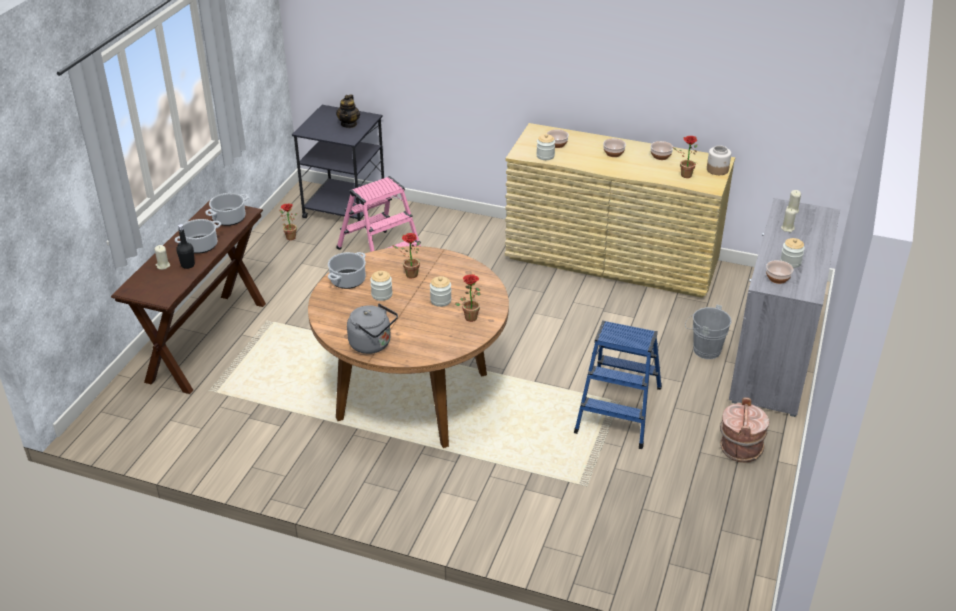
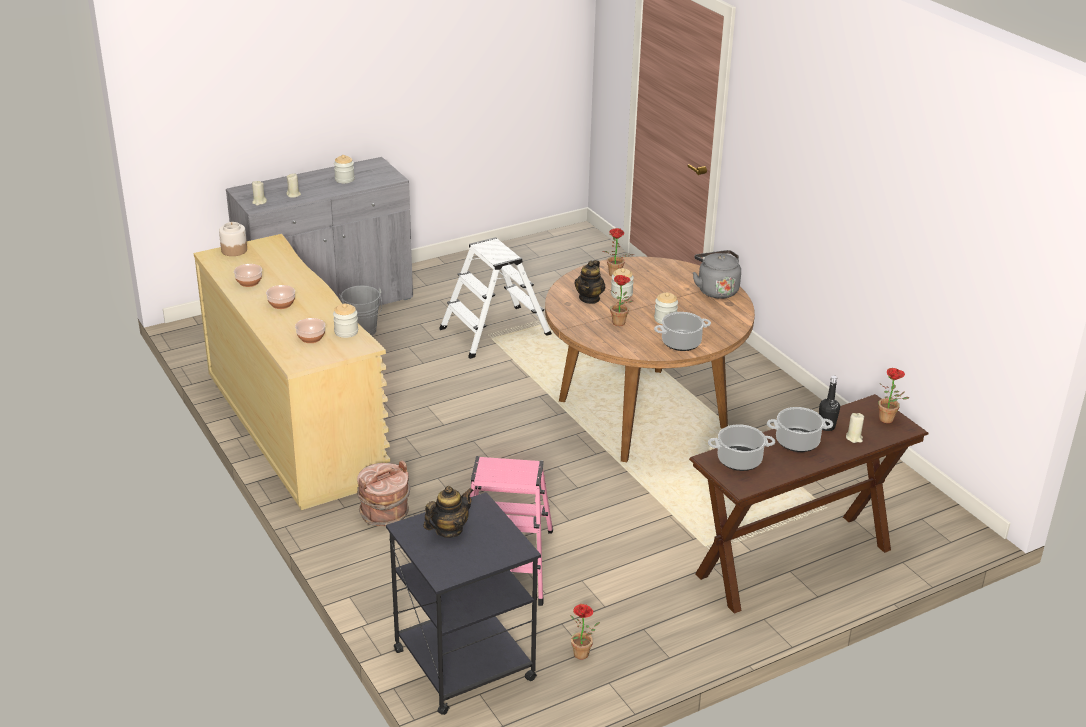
camera: 140 degrees left, 5 degrees down
blue step ladder [574,320,662,449] -> white step ladder [439,237,552,359]
potted plant [672,136,697,178] -> potted plant moved to [878,368,909,423]
brown bucket [720,397,770,463] -> brown bucket moved to [357,460,410,526]
bowl [766,260,793,284] -> none
none -> teapot [574,260,605,304]

